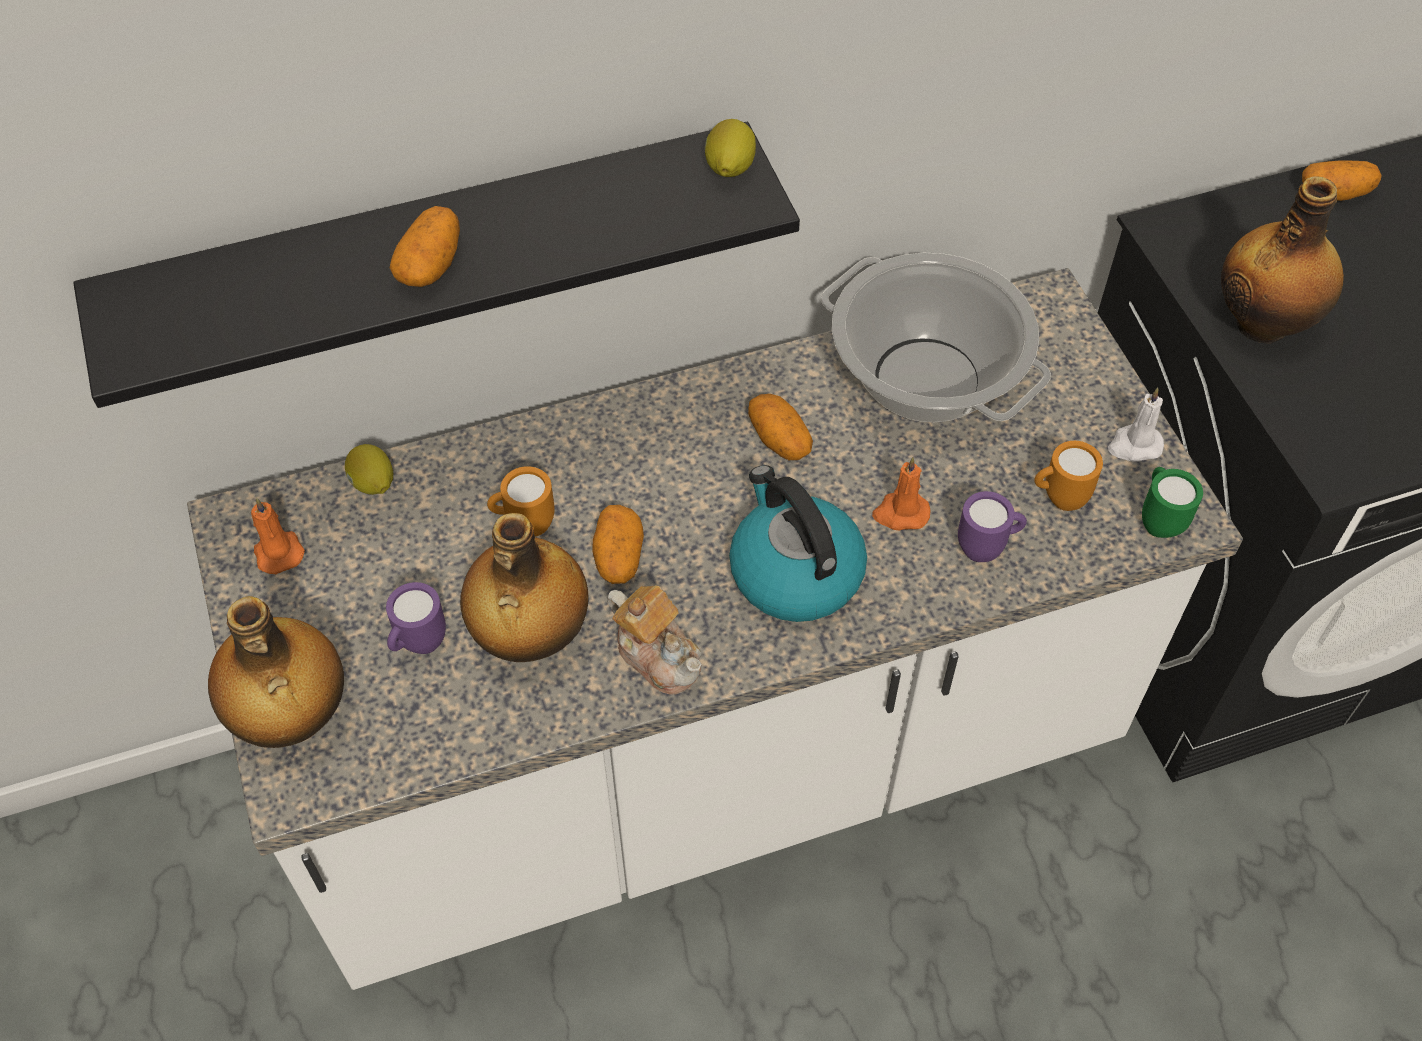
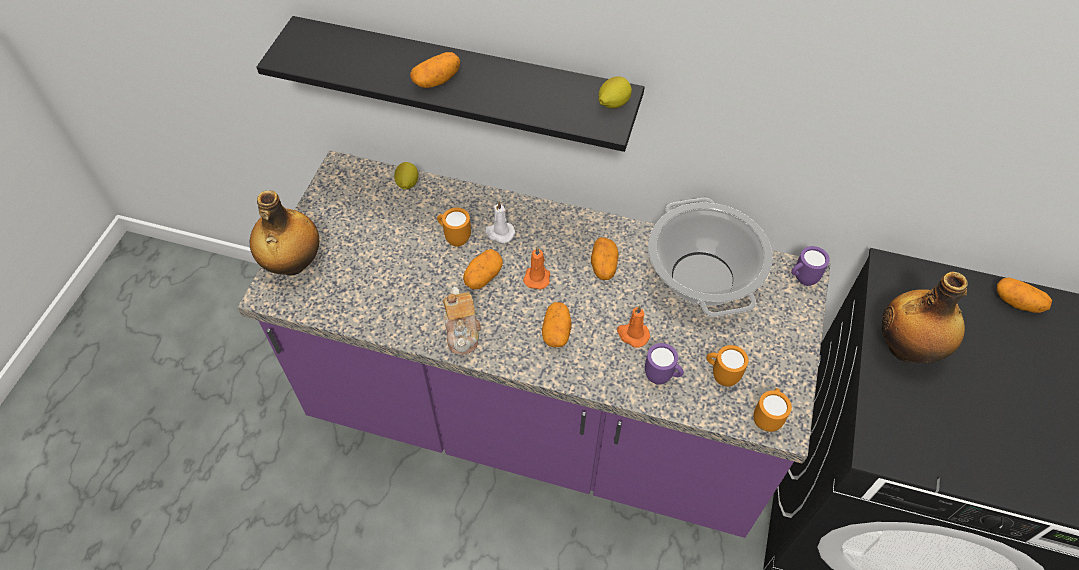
camera: 35 degrees right, 0 degrees up
white counter [187,268,1243,990] -> purple counter [237,151,830,538]
orange candle [251,498,305,574] -> orange candle moved to [523,246,550,289]
purple mug [386,582,446,654] -> purple mug moved to [791,246,830,286]
bottle [460,513,589,662] -> none
kettle [729,465,867,622] -> potato [542,302,571,347]
white candle [1108,387,1164,462] -> white candle moved to [485,201,515,243]
green mug [1142,467,1203,538] -> orange mug [754,388,792,432]

